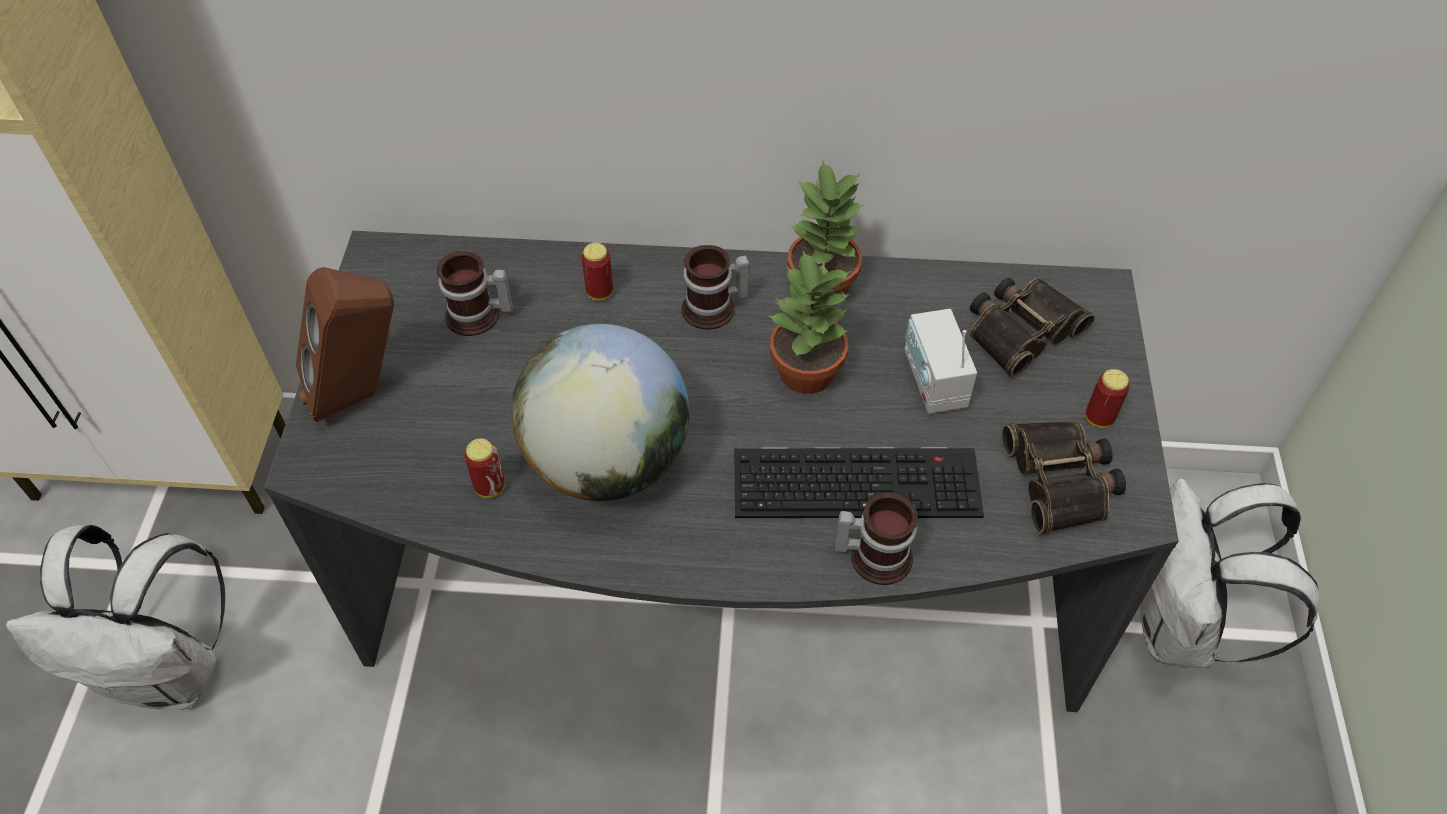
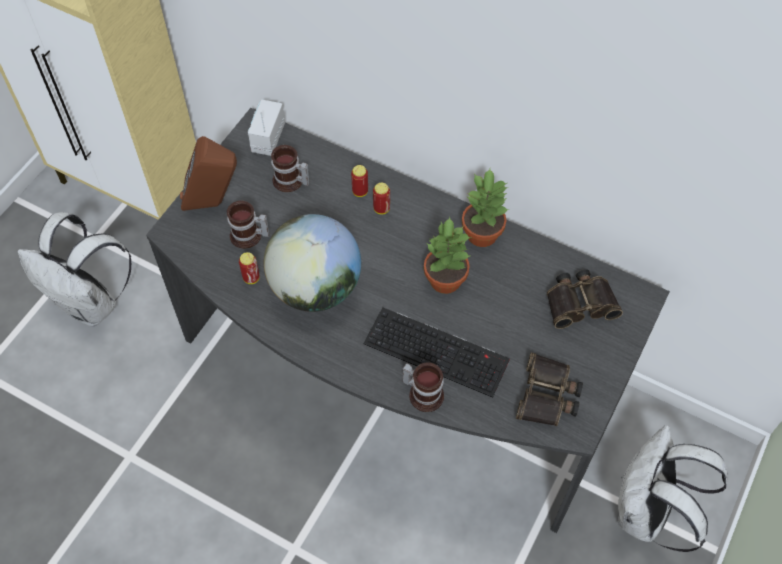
camera: 25 degrees right, 5 degrees up
mug [682,245,750,330] -> mug moved to [227,201,270,249]
radio [905,309,977,414] -> radio moved to [248,100,285,156]
can [1085,369,1130,428] -> can moved to [373,182,390,214]

